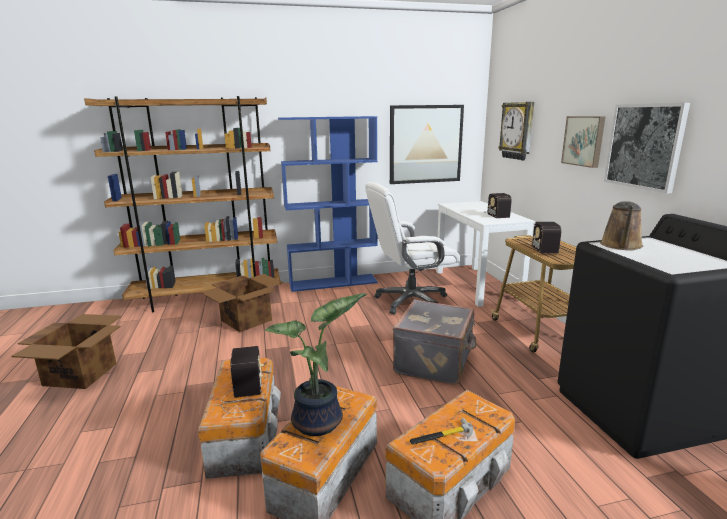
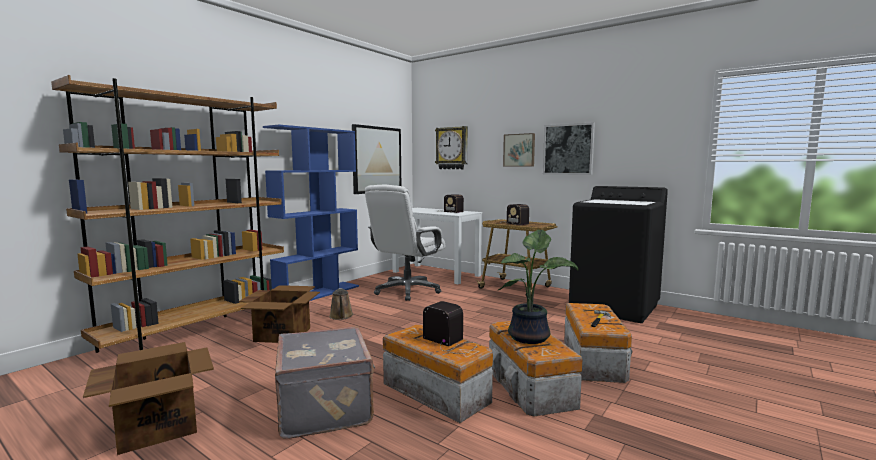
camera: 40 degrees left, 10 degrees down
grey suitcase [393,300,476,385] -> grey suitcase moved to [275,326,375,439]
brown watering can [600,201,643,250] -> brown watering can moved to [329,288,353,320]

